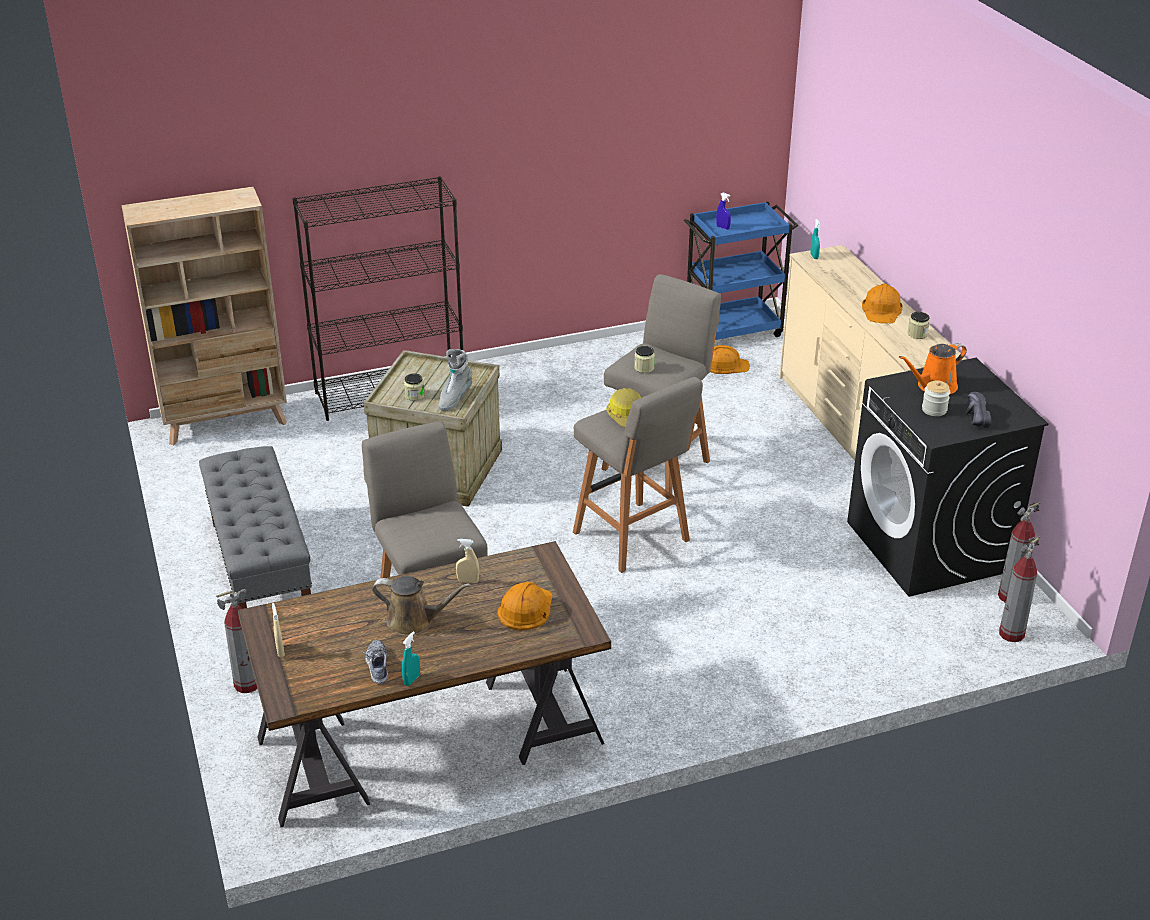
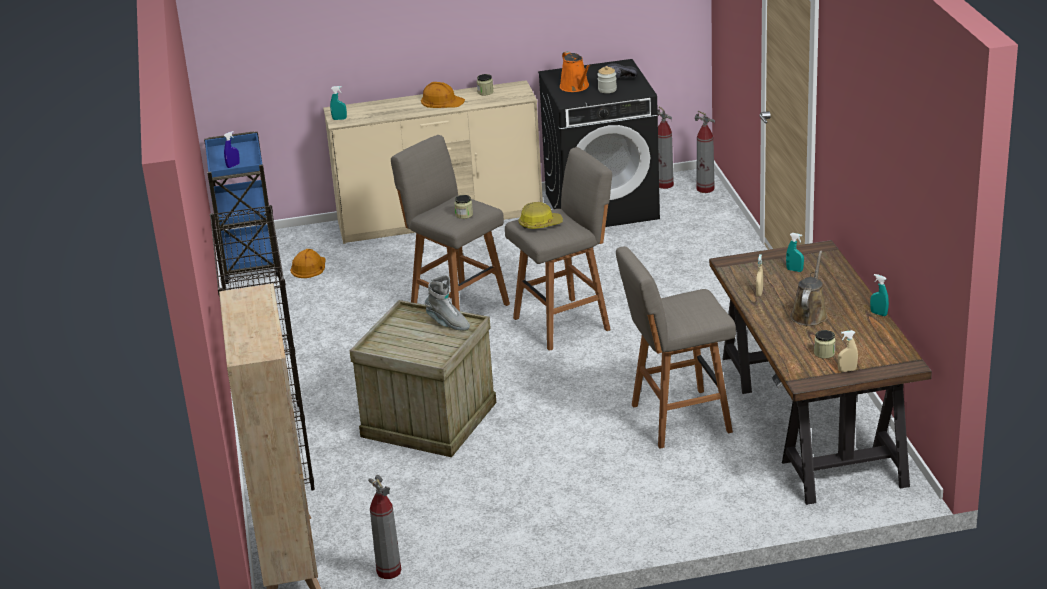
camera: 80 degrees left, 5 degrees down
grey bench [199,446,312,609] -> none
fire extinguisher [216,589,258,693] -> fire extinguisher moved to [368,475,401,579]
shoe [362,640,392,684] -> none
jar [404,373,425,401] -> jar moved to [814,330,836,359]
orange hard hat [498,581,552,630] -> turquoise spray bottle [786,233,804,272]

